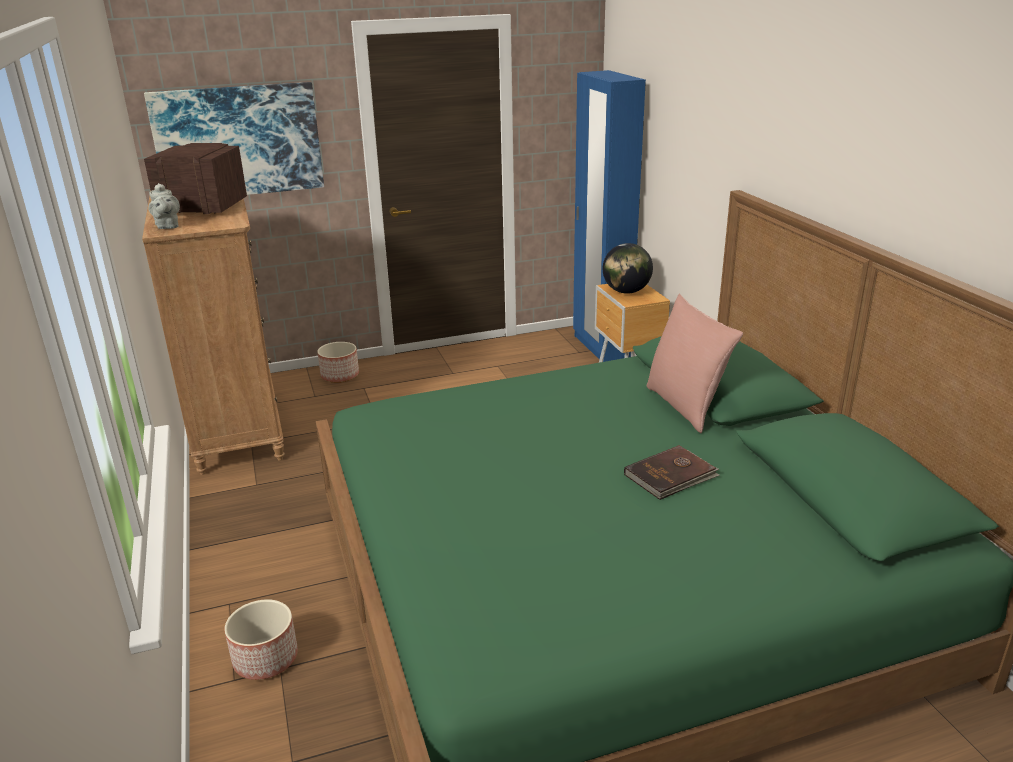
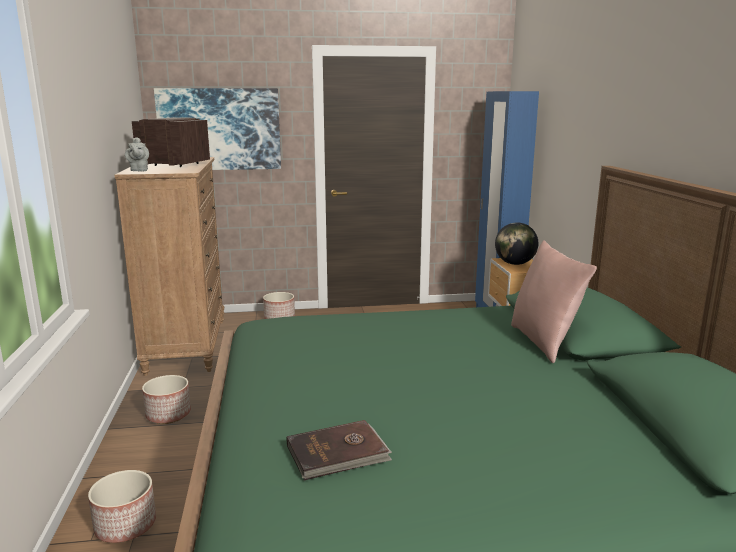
camera: 10 degrees right, 10 degrees down
brown book [624,445,720,500] -> brown book moved to [287,420,392,481]
none -> planter [142,375,191,424]

